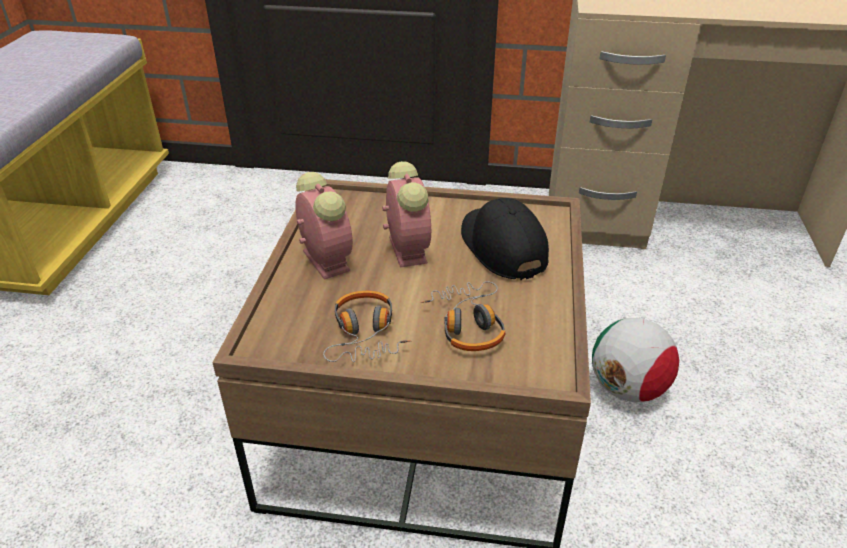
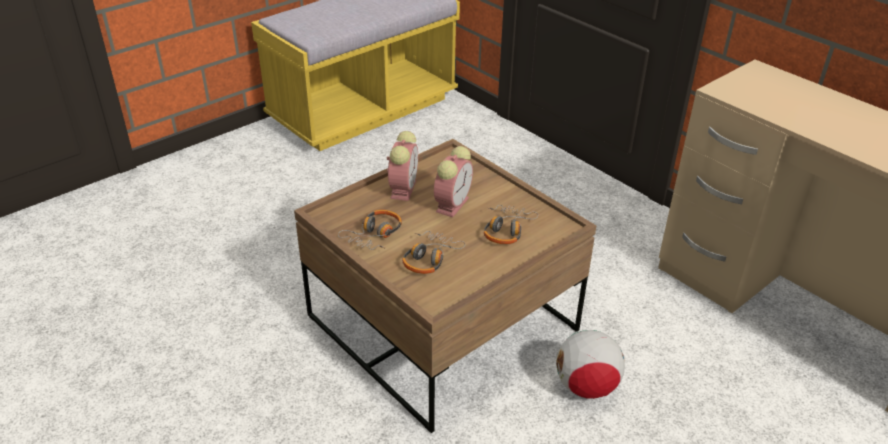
camera: 40 degrees right, 0 degrees up
black cap [461,198,549,280] -> headphones [484,205,538,244]

